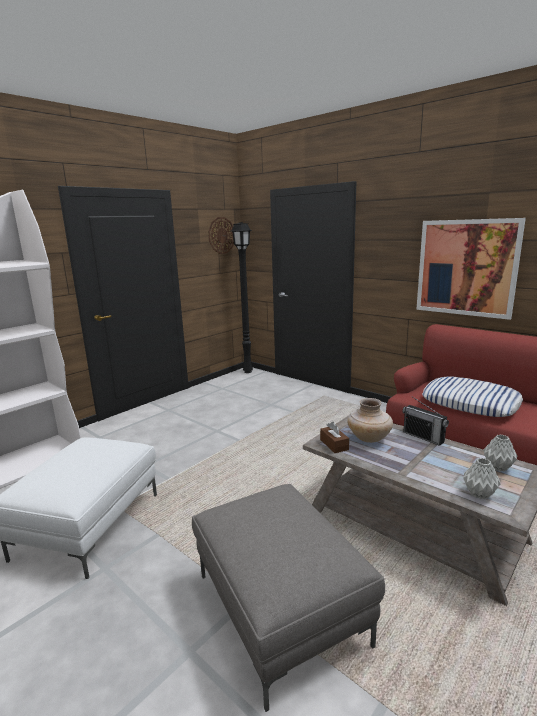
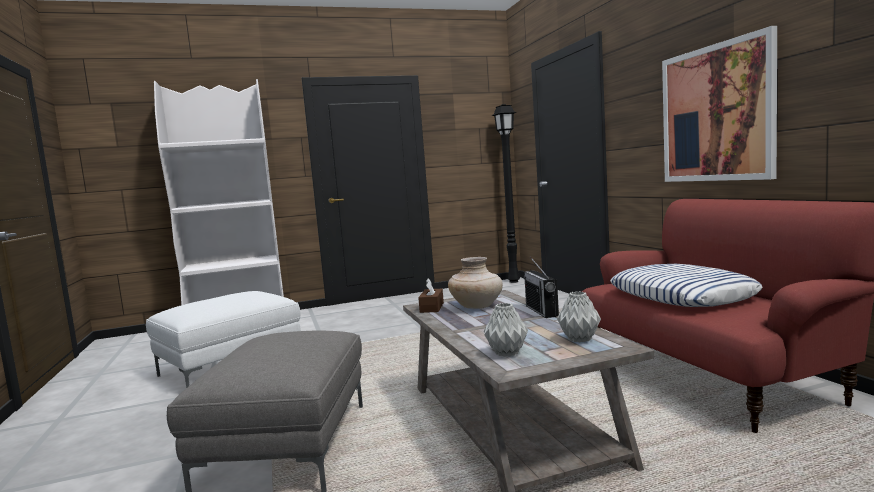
camera: 30 degrees right, 10 degrees down
wall clock [208,217,234,254] -> none

